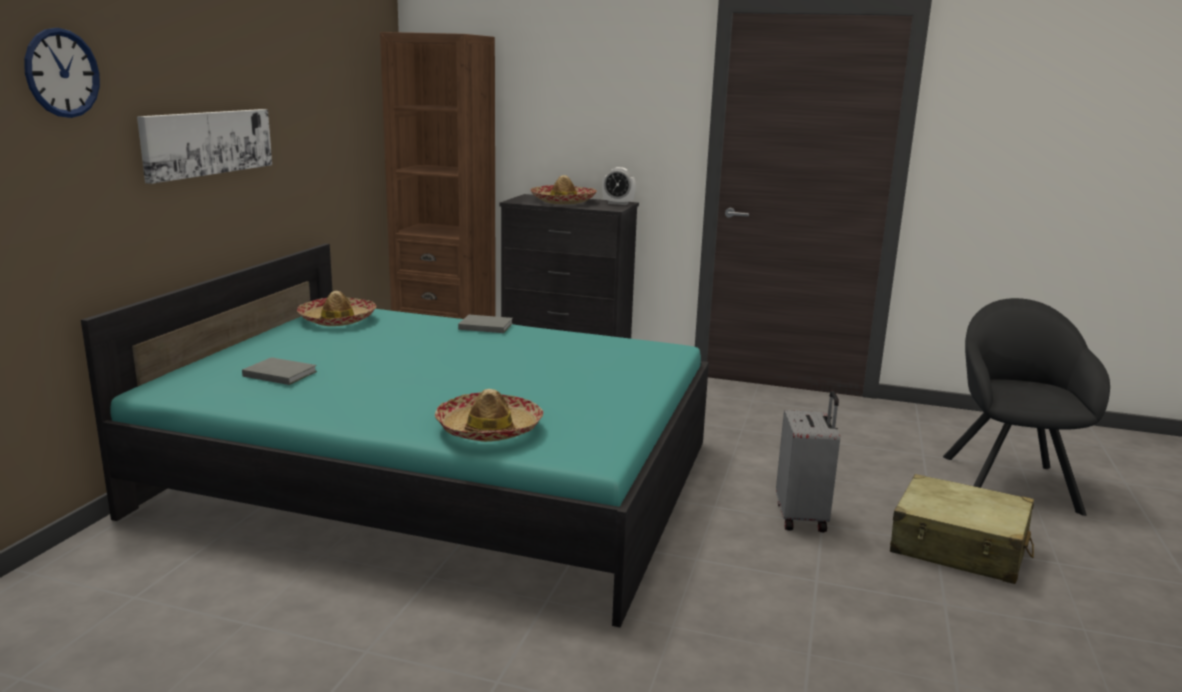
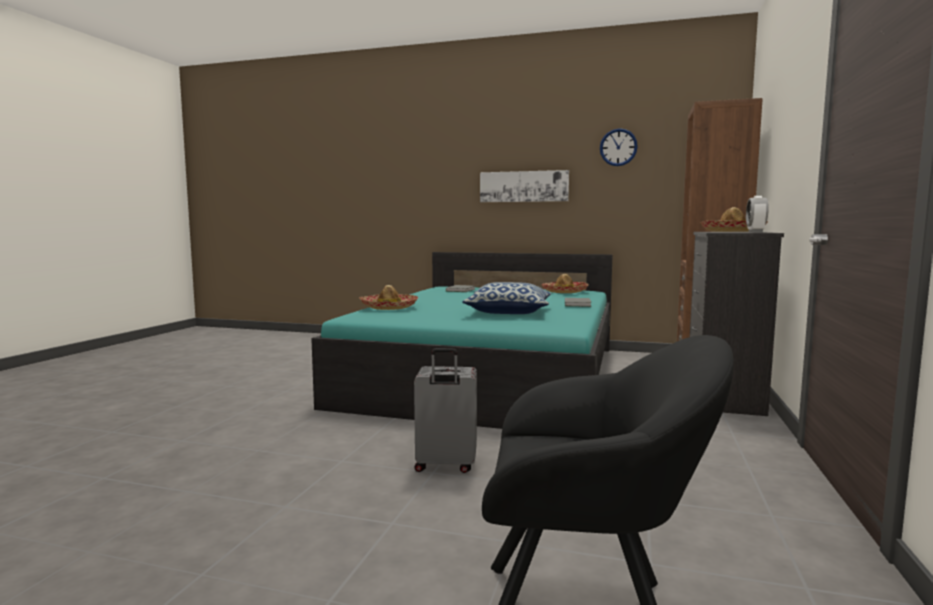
camera: 90 degrees right, 10 degrees down
wall clock [24,28,100,118] -> wall clock moved to [600,128,638,166]
beige suitcase [890,474,1034,584] -> none
none -> pillow [462,282,551,314]

